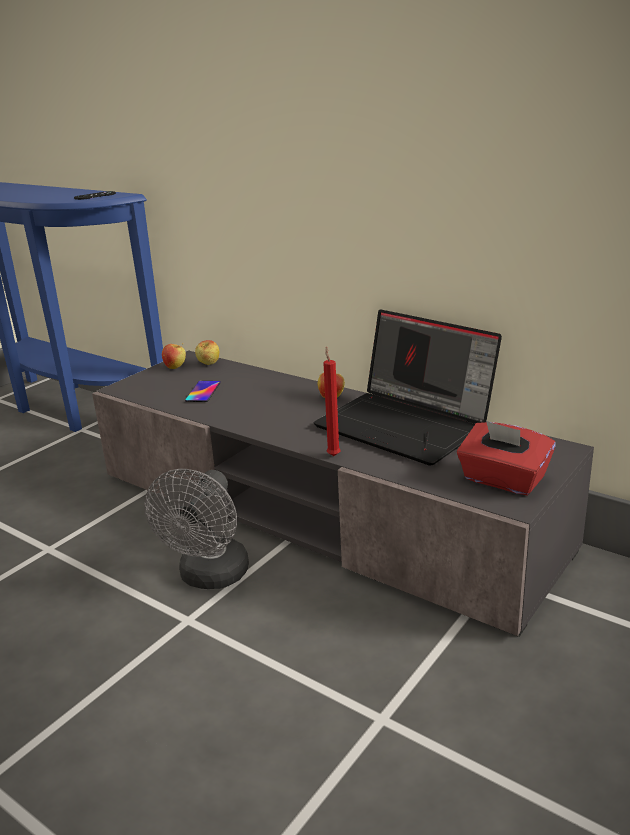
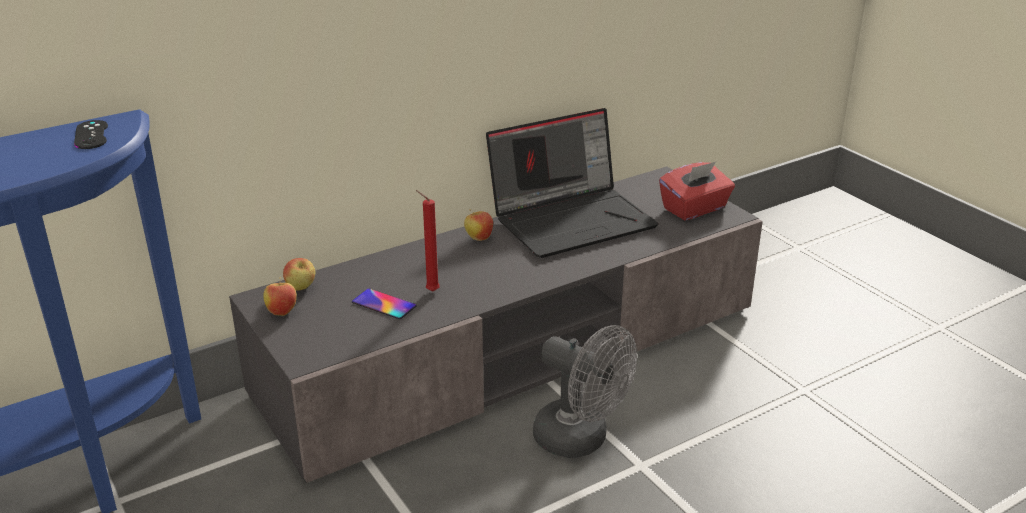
camera: 70 degrees left, 5 degrees up
red candle [323,347,341,456] -> red candle moved to [416,190,440,291]

